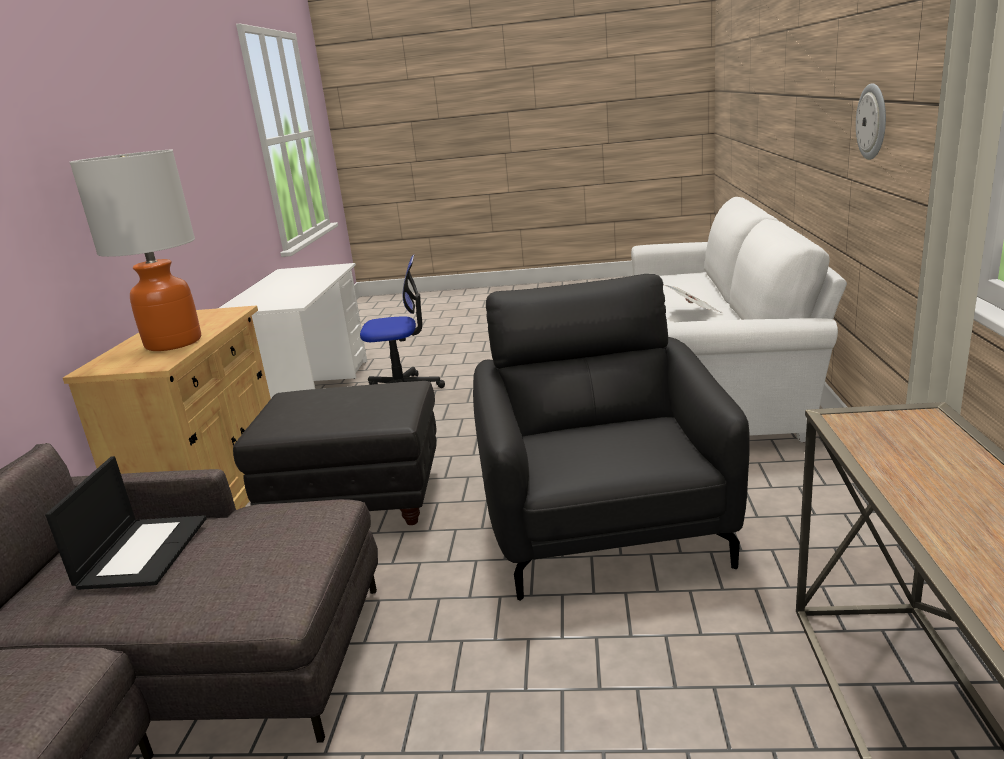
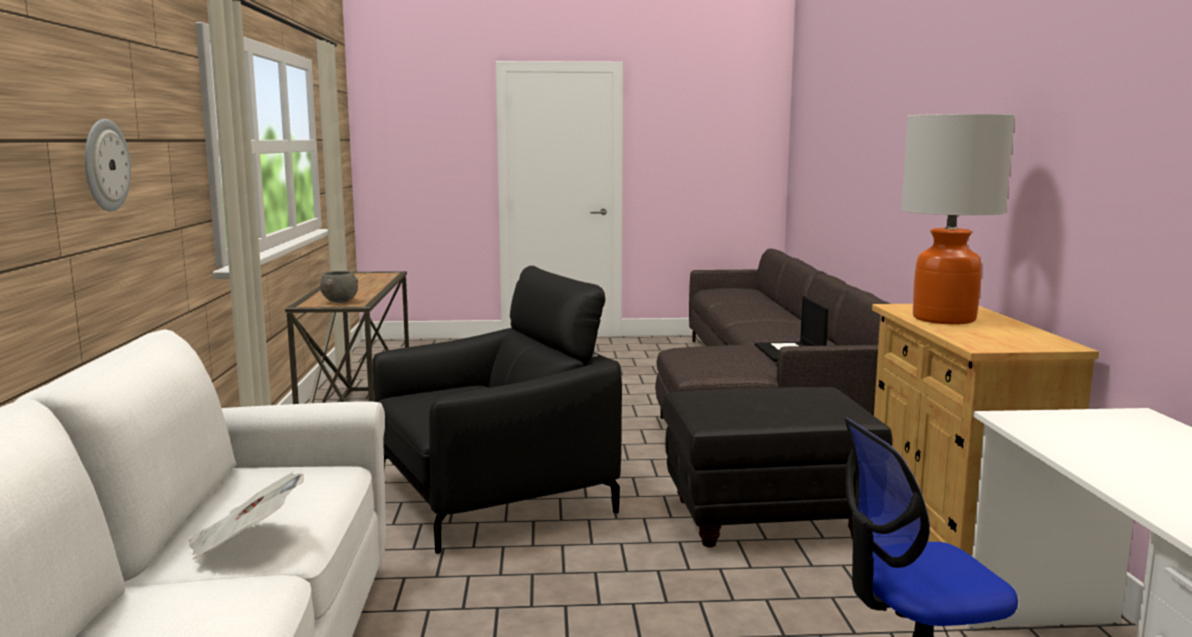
camera: 170 degrees right, 10 degrees down
black armchair [473,274,750,601] -> black armchair turned 105 degrees counterclockwise [372,265,622,554]
none -> grey bowl [320,271,358,303]

